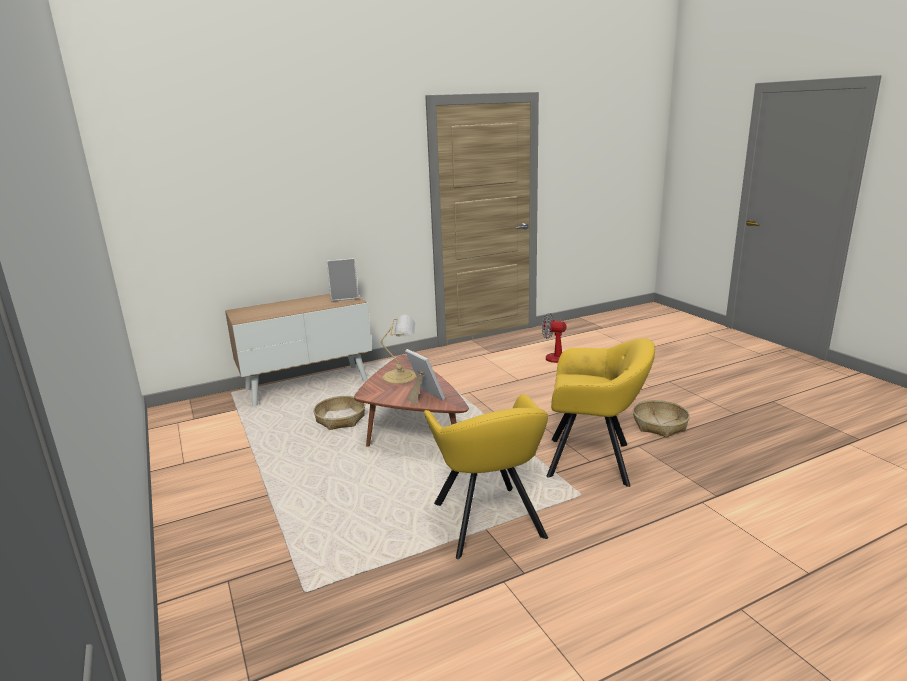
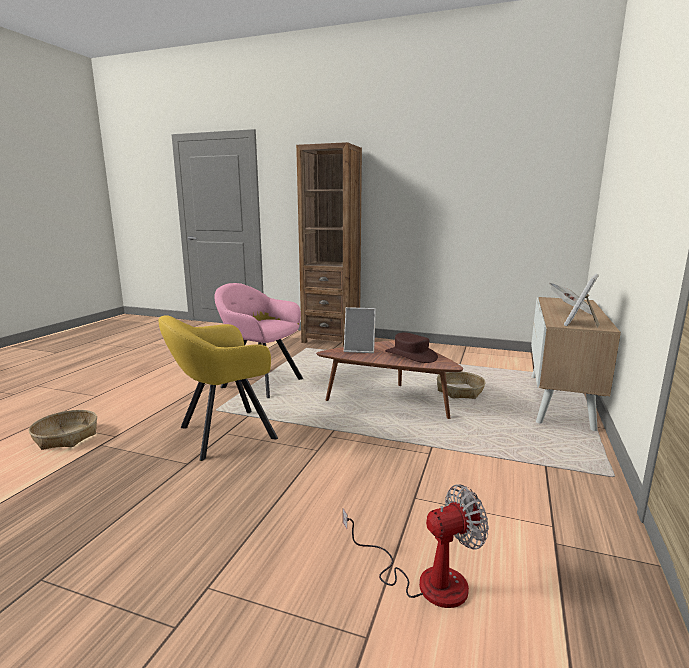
camera: 135 degrees right, 5 degrees down
table lamp [381,315,417,384] -> brown hat [385,332,438,363]
yellow armchair [424,394,548,559] -> pink armchair [214,283,303,398]
basket [633,400,690,437] -> basket moved to [29,410,97,450]
none -> brown bookcase [296,142,362,347]
none -> newspaper [549,283,592,315]

